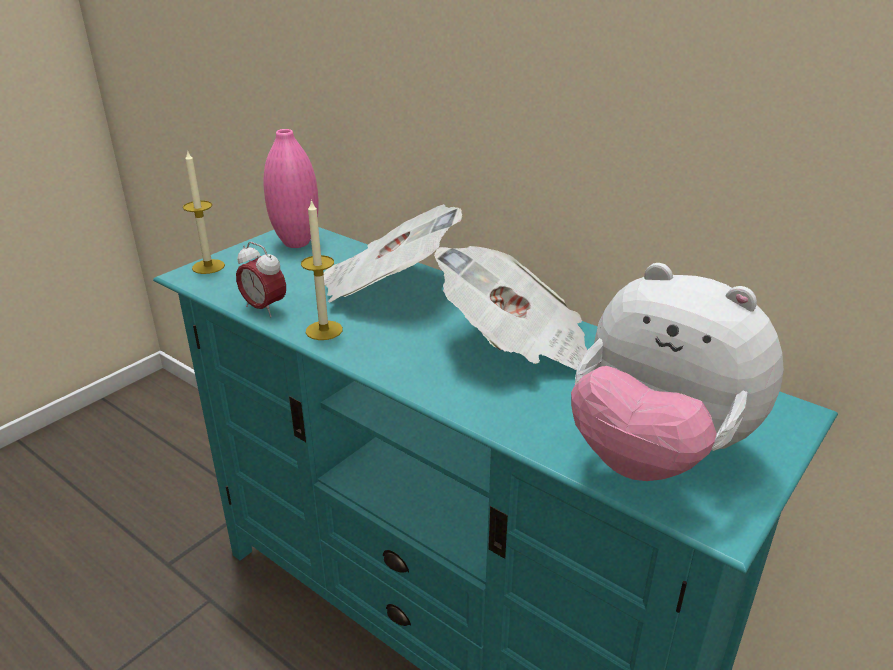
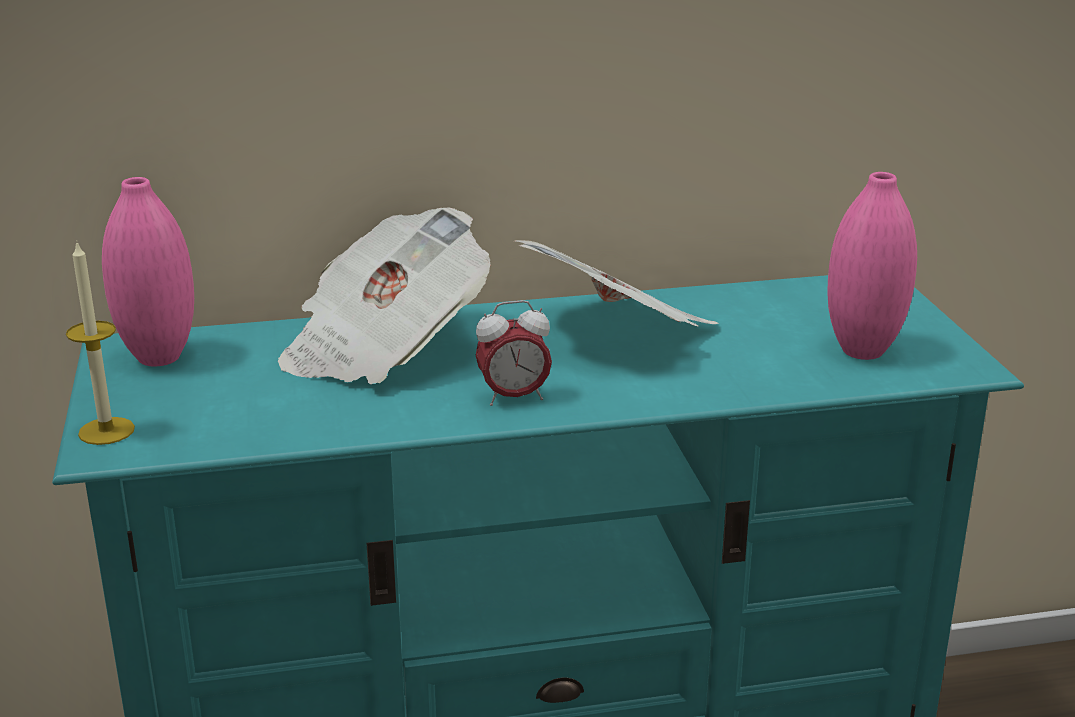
camera: 50 degrees left, 5 degrees down
alarm clock [236,242,286,317] -> alarm clock moved to [476,300,552,406]
candle [301,199,343,340] -> none
plush toy [571,263,784,481] -> pink vase [827,172,917,360]

